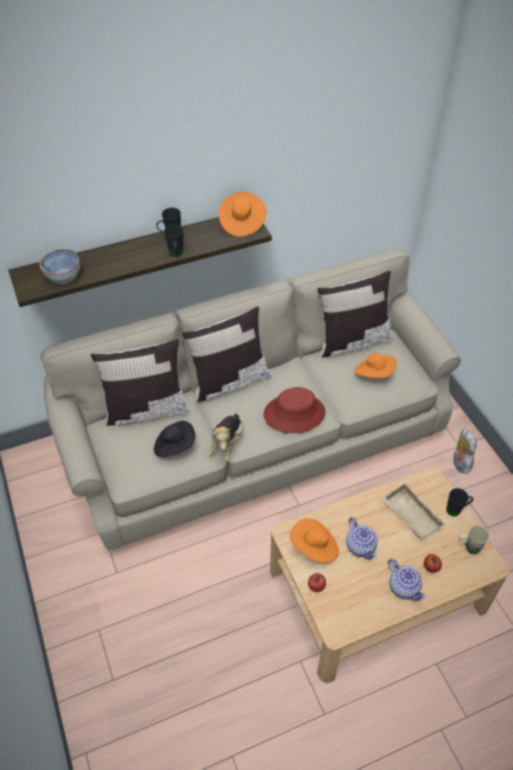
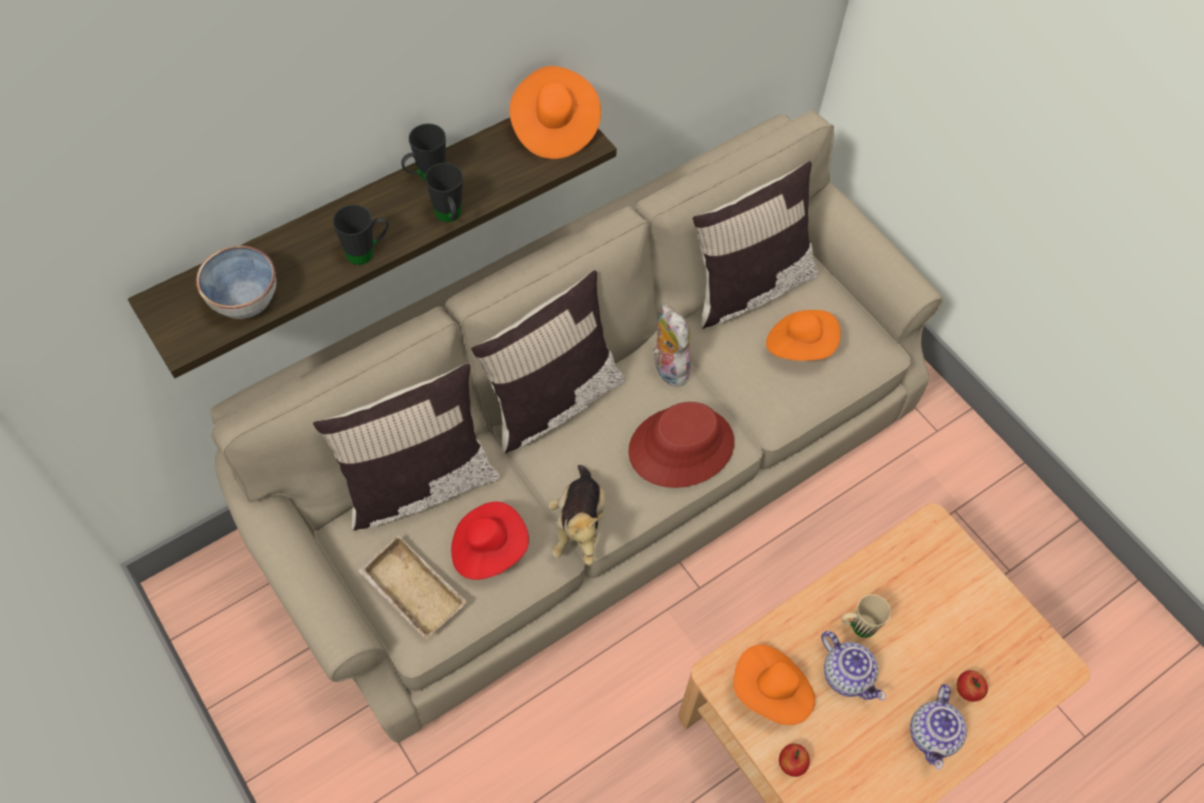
camera: 15 degrees left, 10 degrees up
black hat [154,421,195,457] -> red hat [451,502,529,580]
beige tray [382,483,445,540] -> beige tray moved to [358,535,467,640]
teapot [388,559,426,601] -> teapot turned 60 degrees clockwise [910,684,967,770]
black mug [446,488,473,517] -> black mug moved to [333,205,389,265]
plush toy [453,428,477,474] -> plush toy moved to [652,304,691,386]
beige mug [459,525,489,554] -> beige mug moved to [841,594,891,638]

